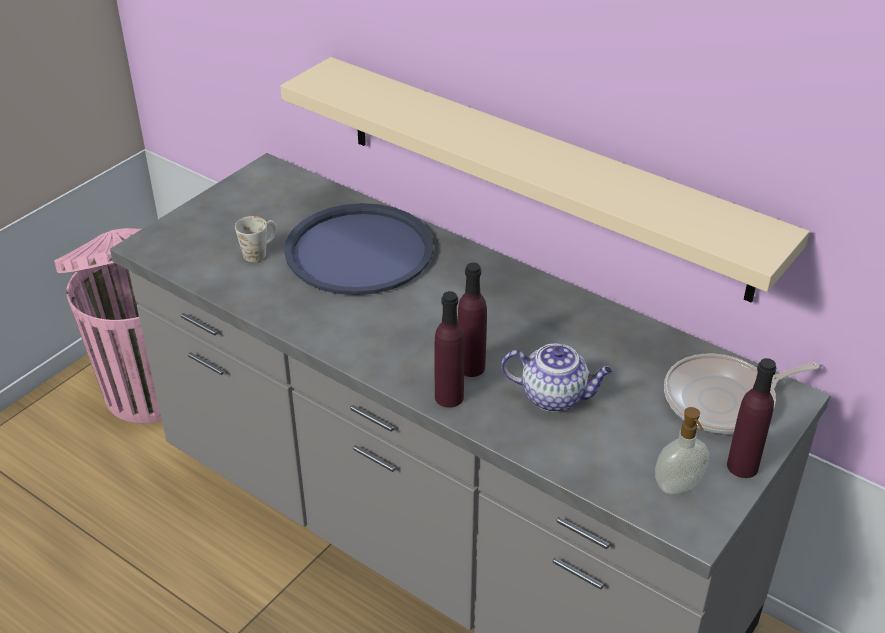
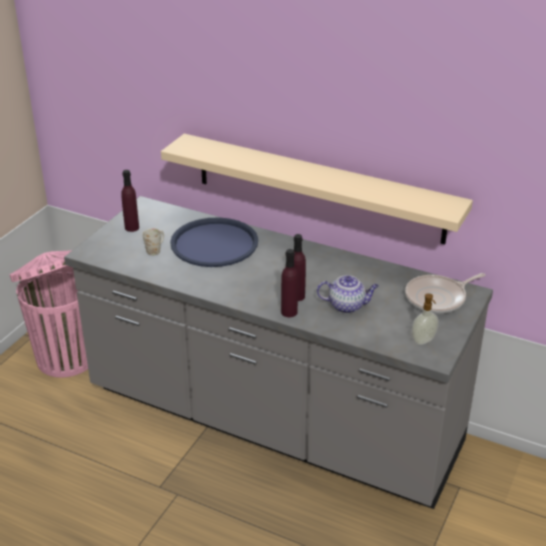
camera: 10 degrees left, 5 degrees down
purple bottle [727,358,776,478] -> purple bottle moved to [121,170,139,232]

